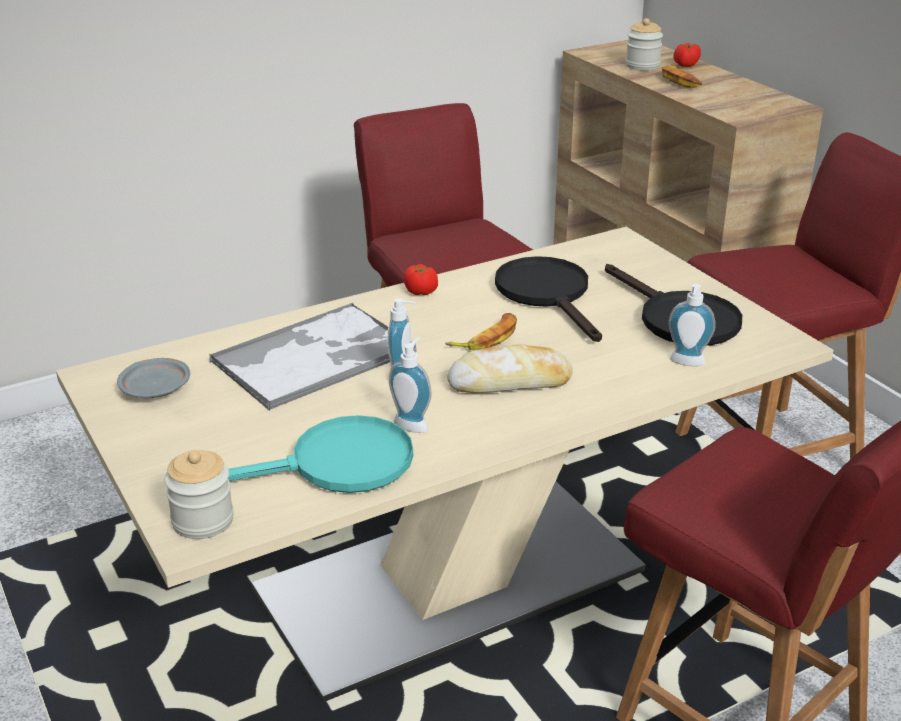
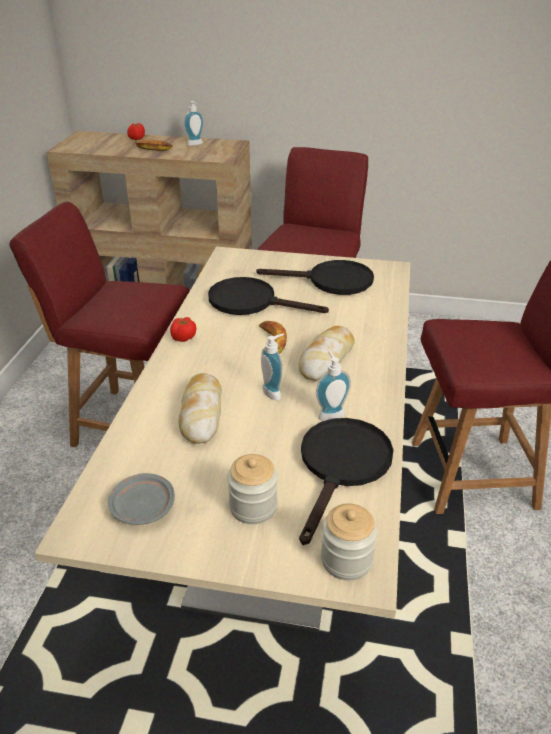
camera: 50 degrees left, 5 degrees up
tray [209,303,417,411] -> bread [179,373,222,444]
turquoise frying pan [228,415,413,493] -> black frying pan [299,418,394,545]
jar [625,18,663,71] -> jar moved to [227,454,278,524]
soap dispenser [669,284,716,366] -> soap dispenser moved to [184,101,204,146]

